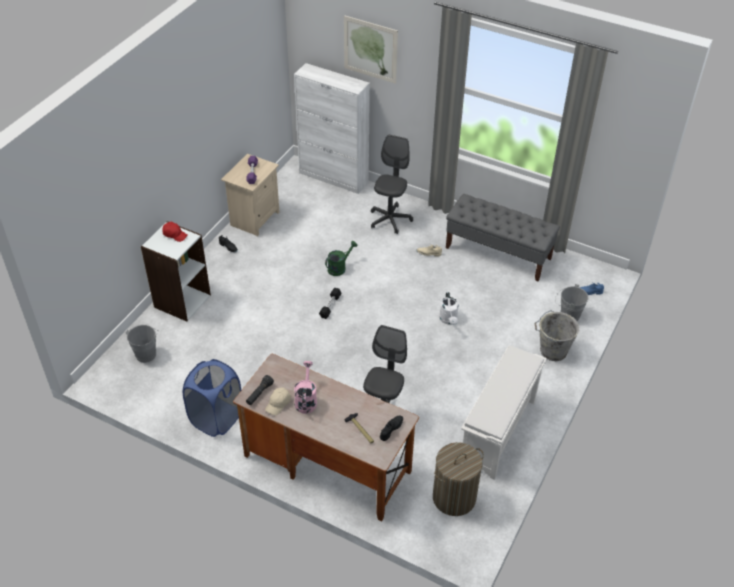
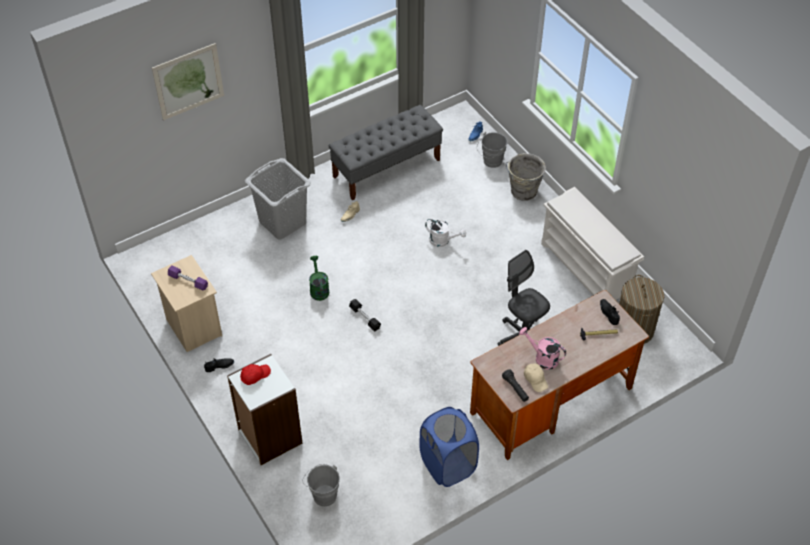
camera: 60 degrees left, 5 degrees up
white cabinet [294,63,370,194] -> none
grey office chair [371,135,413,234] -> grey laundry basket [245,158,311,240]

